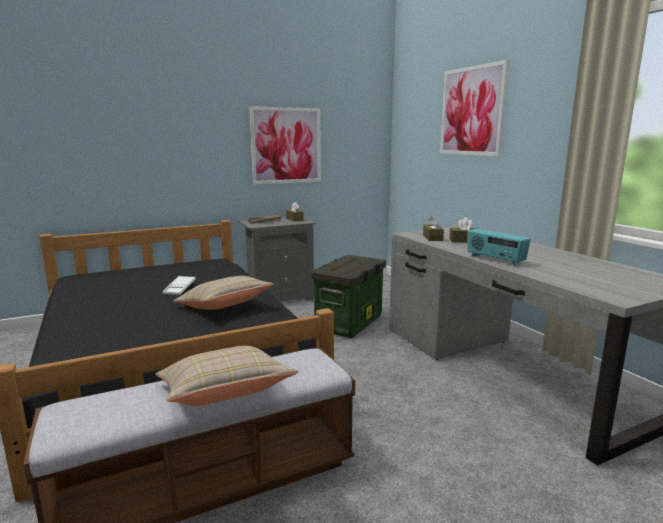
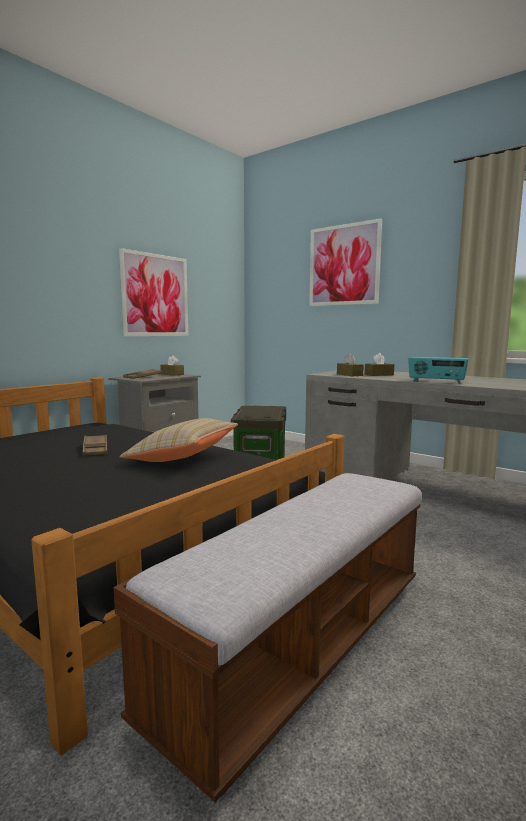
camera: 25 degrees left, 5 degrees down
beige pillow [156,346,298,406] -> none
white tray [162,276,196,295] -> brown tray [82,435,107,456]

